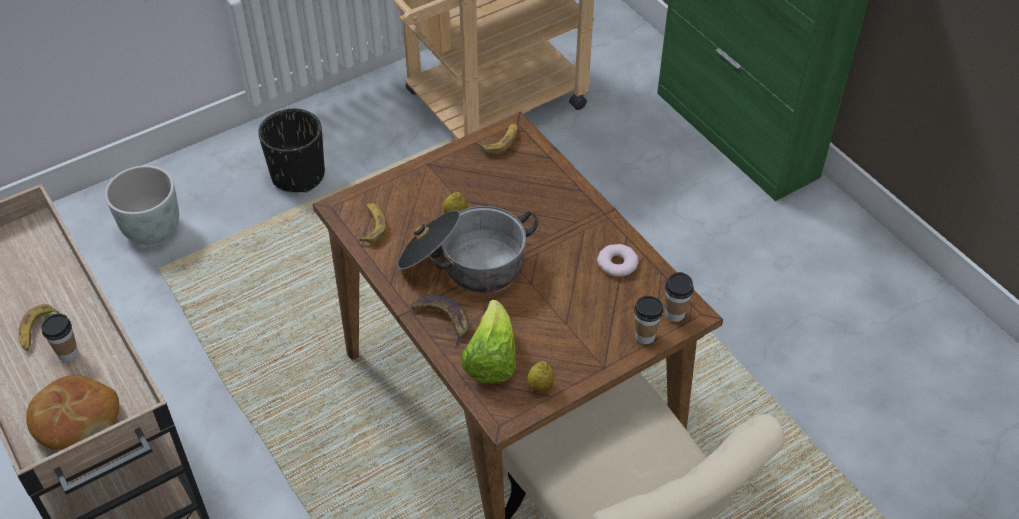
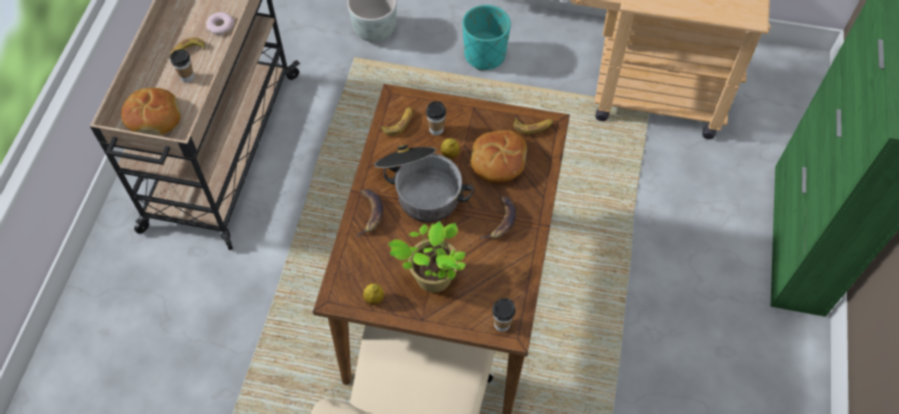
camera: 45 degrees right, 10 degrees up
black planter [258,109,325,193] -> turquoise planter [462,5,511,70]
lettuce [461,300,516,383] -> none
donut [597,244,638,277] -> donut moved to [206,12,234,34]
cup [634,296,664,344] -> cup moved to [426,101,446,135]
none -> potted plant [388,221,466,293]
none -> bread [470,130,527,183]
none -> banana [480,196,516,239]

